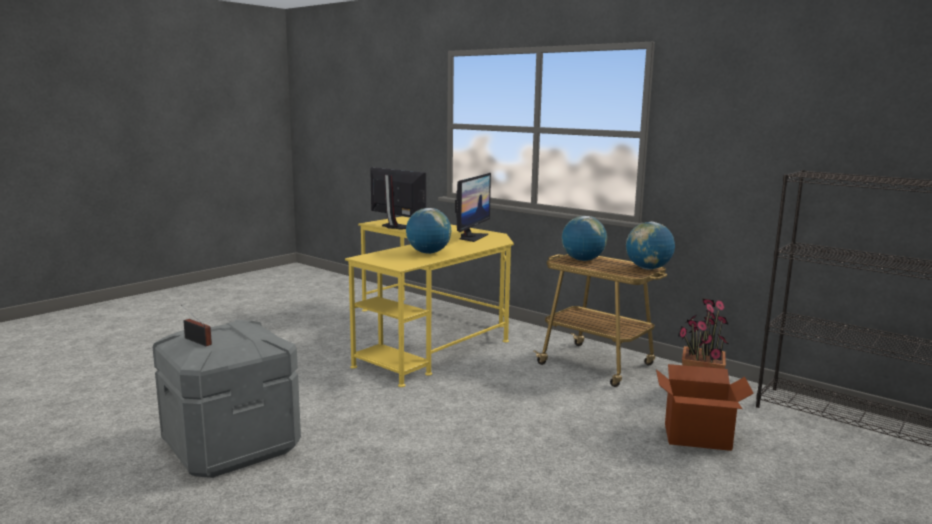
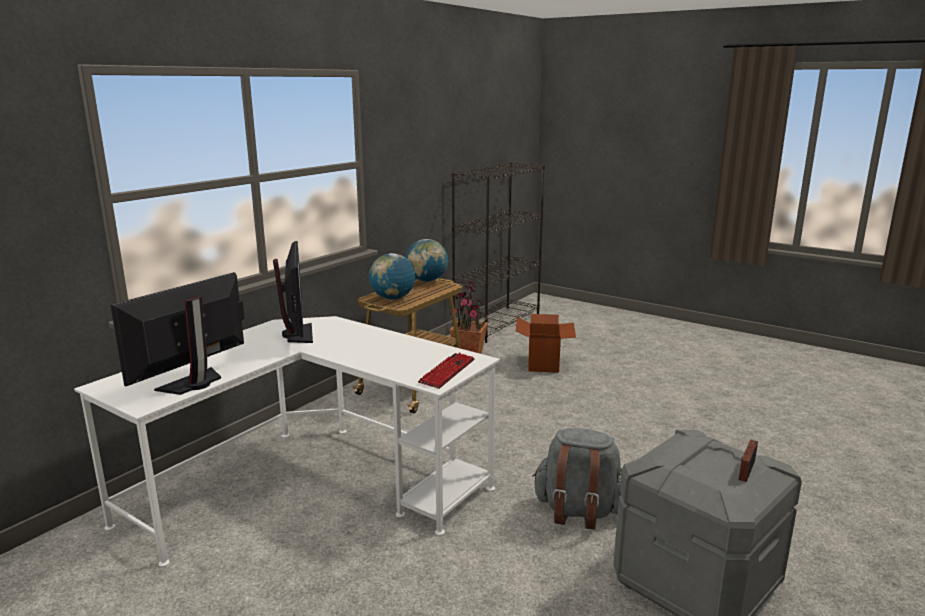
camera: 95 degrees left, 5 degrees up
yellow desk [345,216,514,387] -> white desk [74,316,500,567]
globe [406,208,451,254] -> none
monitor [455,173,491,242] -> monitor turned 60 degrees clockwise [273,241,313,343]
none -> keyboard [418,353,475,389]
none -> grey backpack [532,428,622,529]

